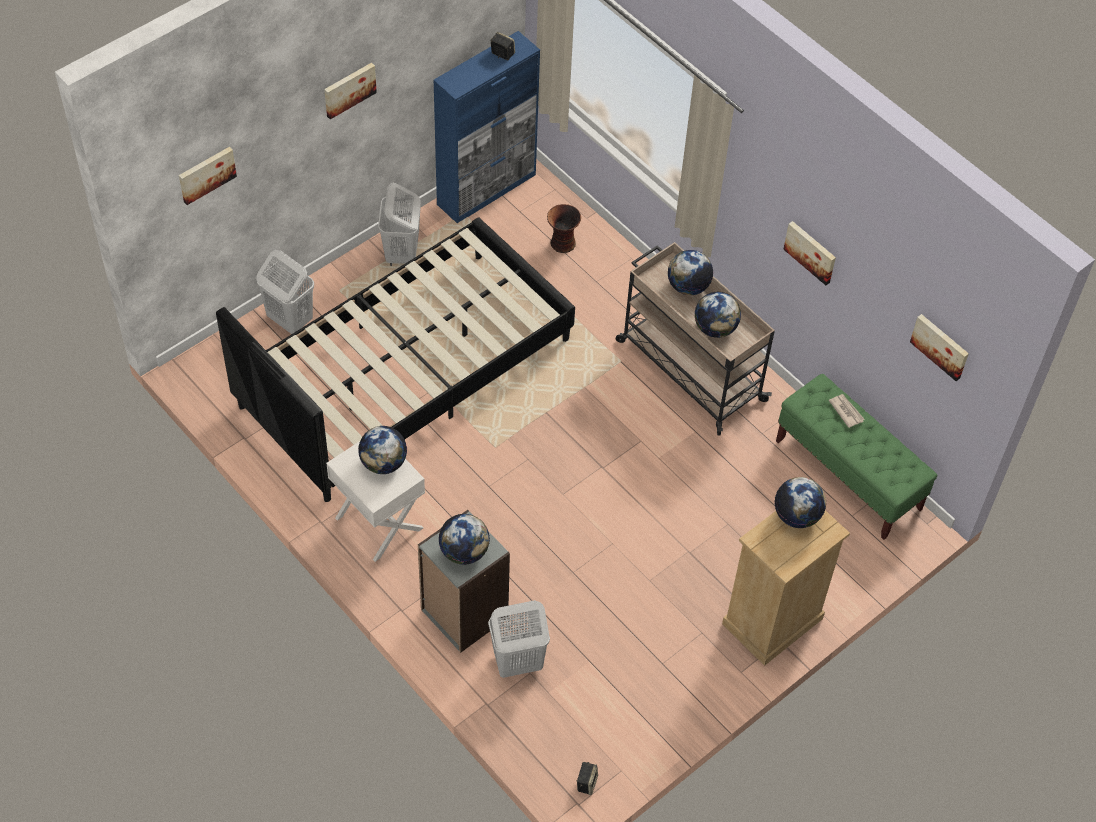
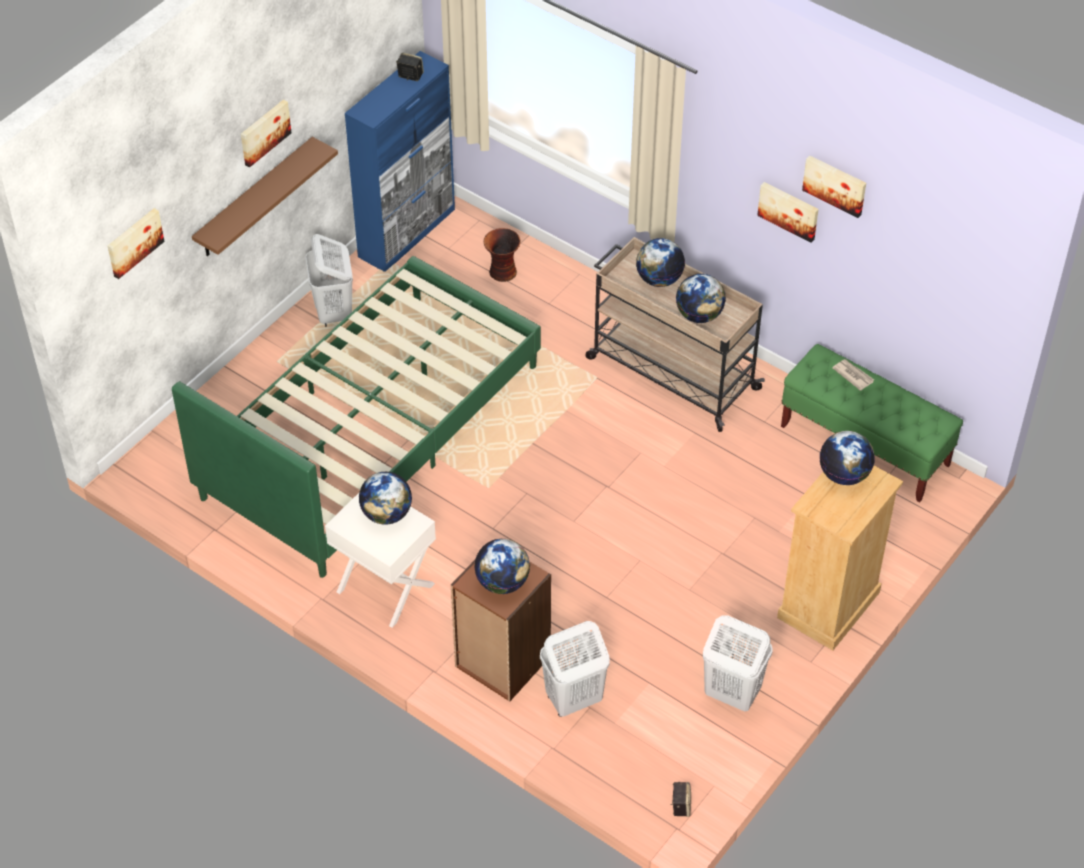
camera: 10 degrees left, 5 degrees down
black bed [216,217,575,502] -> green bed [172,256,541,578]
white laundry basket [256,250,314,334] -> white laundry basket moved to [703,615,773,712]
grey bookcase [418,510,510,653] -> brown bookcase [451,560,551,702]
picture [910,314,969,381] -> picture moved to [802,155,866,218]
none -> brown shelf [192,137,338,256]

